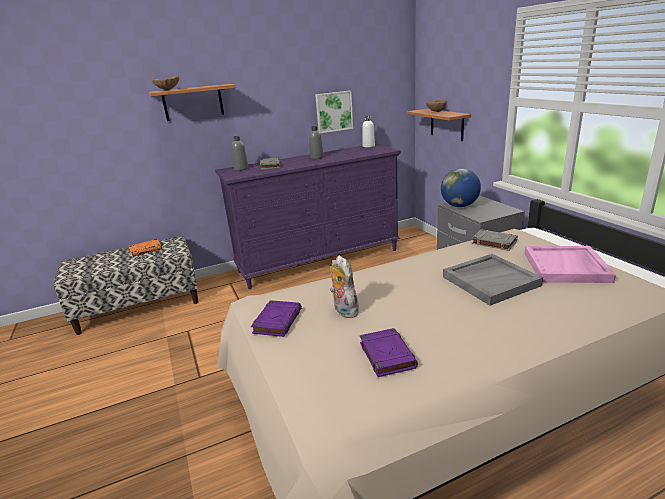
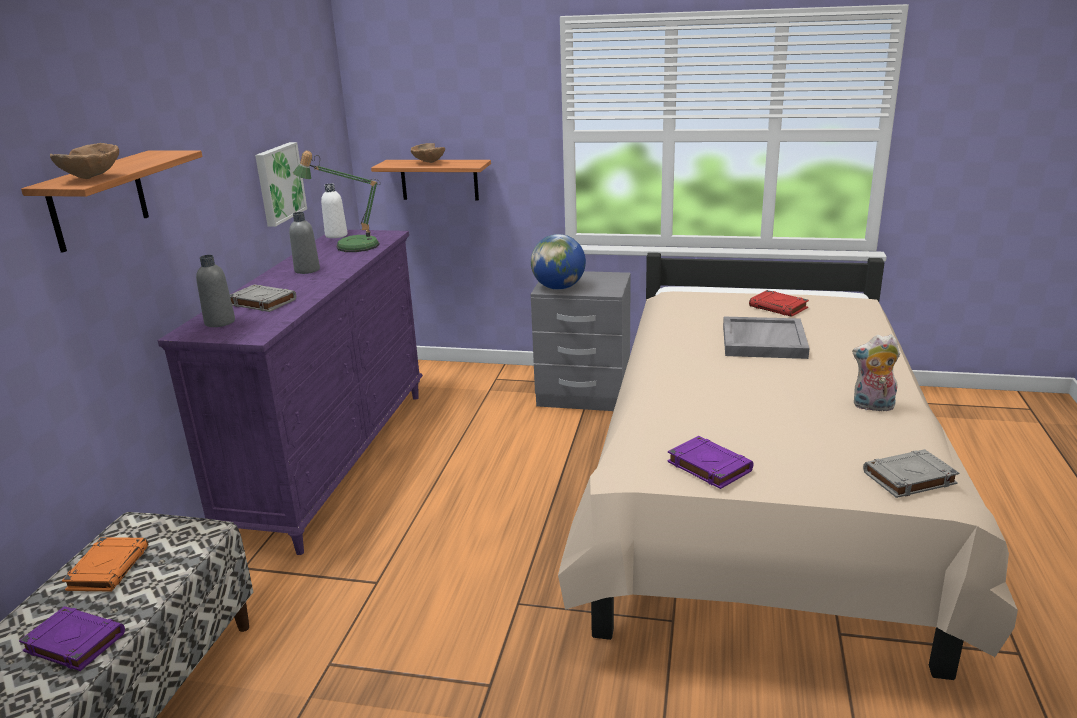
camera: 55 degrees left, 0 degrees up
plush toy [330,255,359,318] -> plush toy moved to [852,334,900,411]
purple book [360,328,418,377] -> purple book moved to [19,606,125,671]
grey book [472,229,518,251] -> grey book moved to [863,449,959,498]
pink tray [525,246,616,283] -> red book [749,290,809,317]
none -> table lamp [293,151,381,252]

